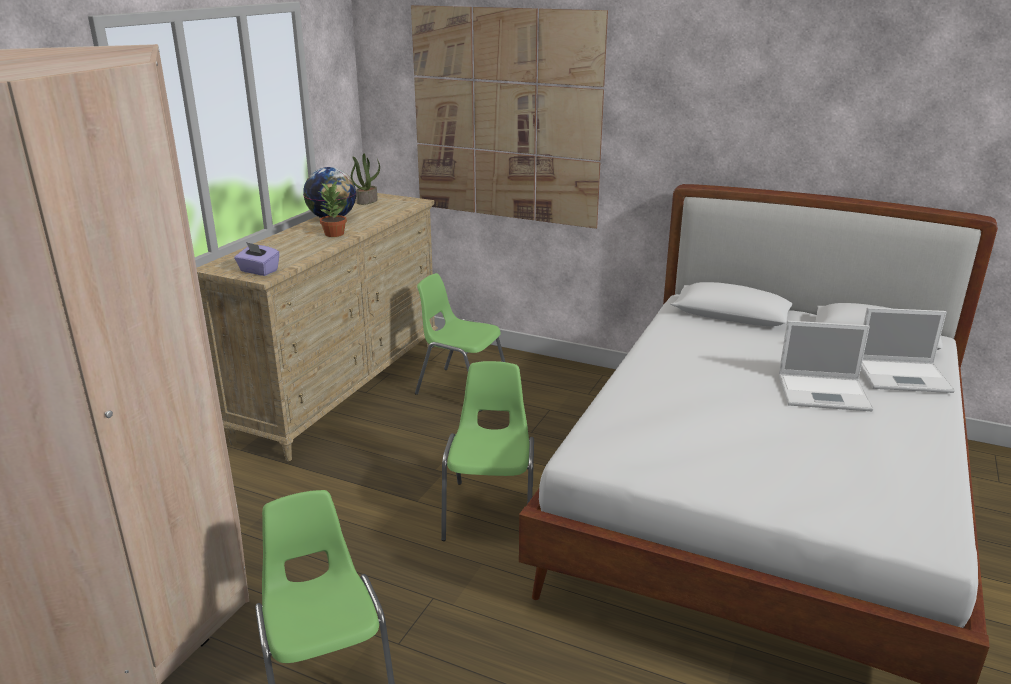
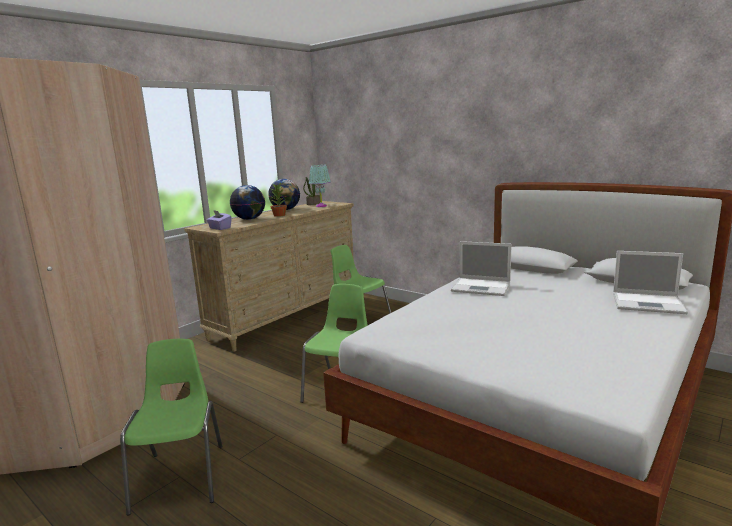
camera: 15 degrees right, 10 degrees down
picture [411,5,608,229] -> none
laptop [779,321,873,411] -> laptop moved to [451,241,512,296]
none -> globe [230,185,265,220]
none -> turquoise table lamp [309,165,331,207]

